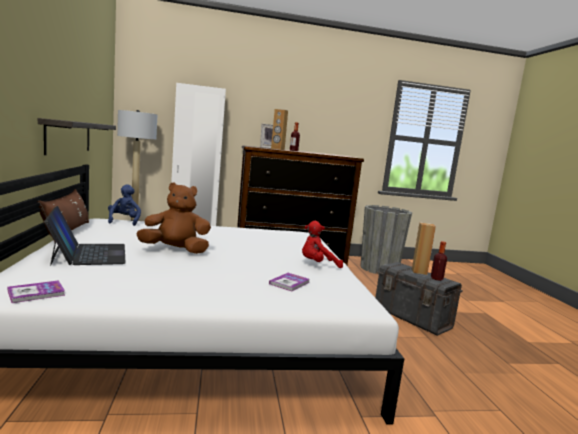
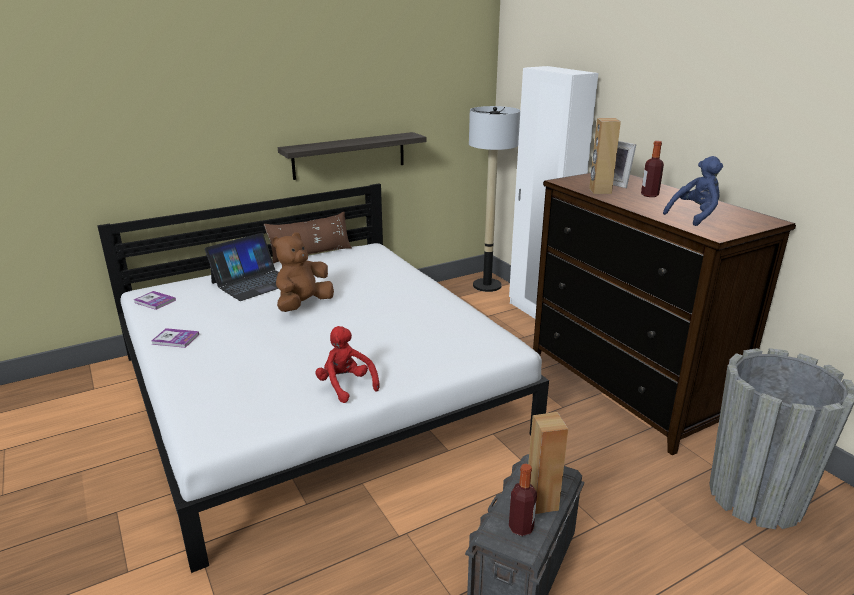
camera: 70 degrees right, 15 degrees up
blue plush toy [108,184,141,226] -> blue plush toy moved to [663,156,723,226]
brown plush toy [136,182,211,254] -> brown plush toy turned 120 degrees counterclockwise [272,232,334,312]
book [269,273,310,291] -> book moved to [152,328,199,348]

